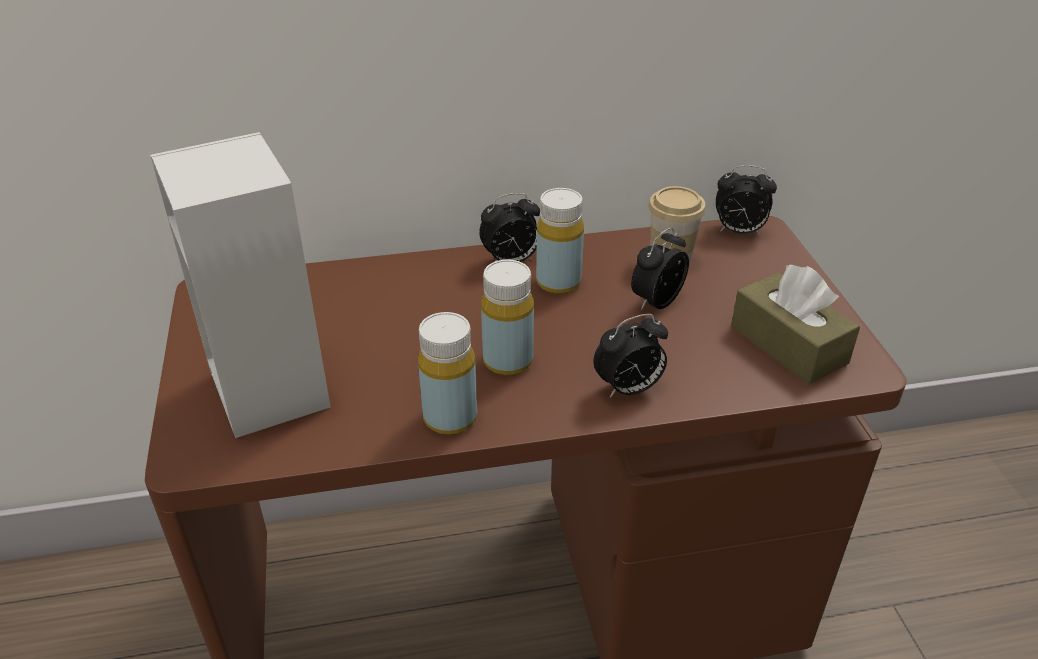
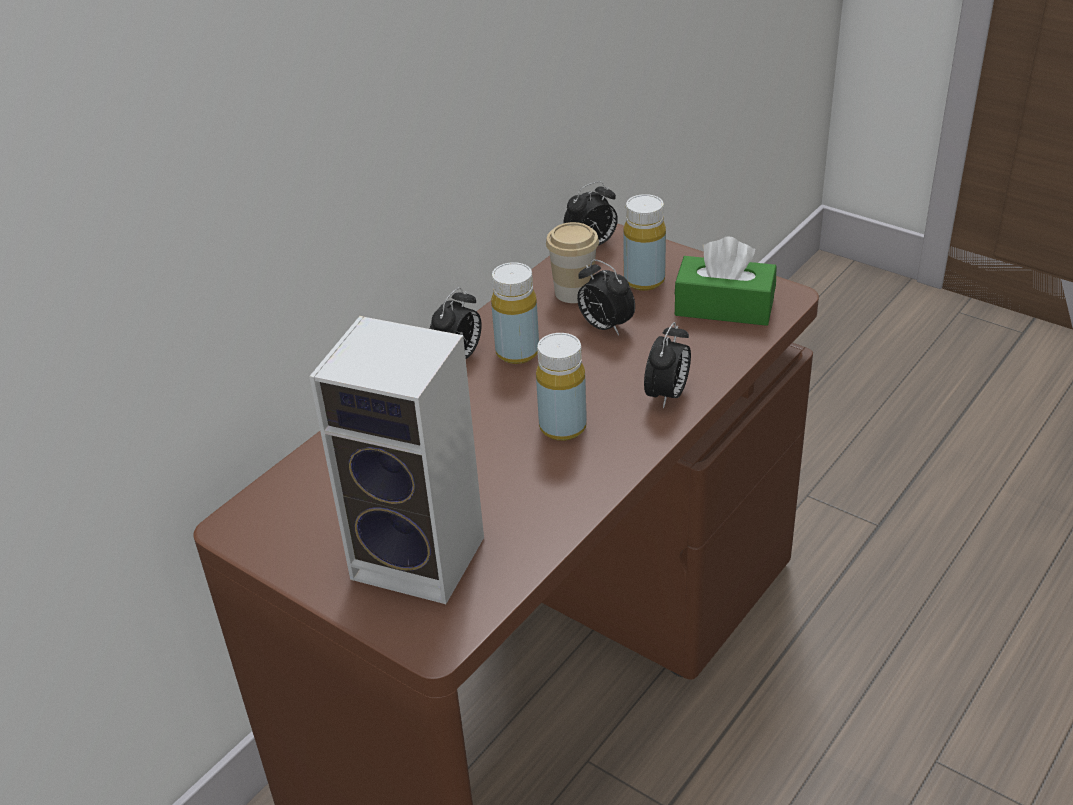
camera: 40 degrees left, 0 degrees up
yellow bottle [418,312,477,435] -> yellow bottle moved to [623,194,666,291]
alarm clock [631,228,689,311] -> alarm clock turned 45 degrees counterclockwise [577,259,635,335]
brown tissue box [731,265,860,384] -> green tissue box [674,237,777,326]

